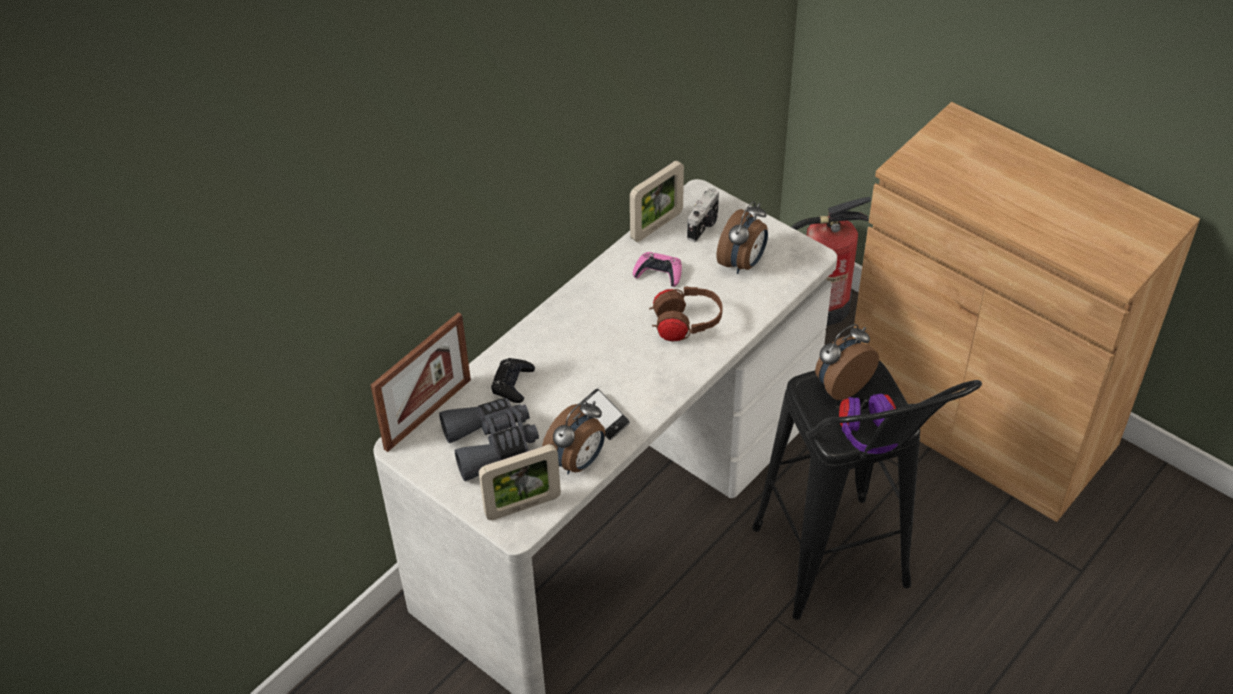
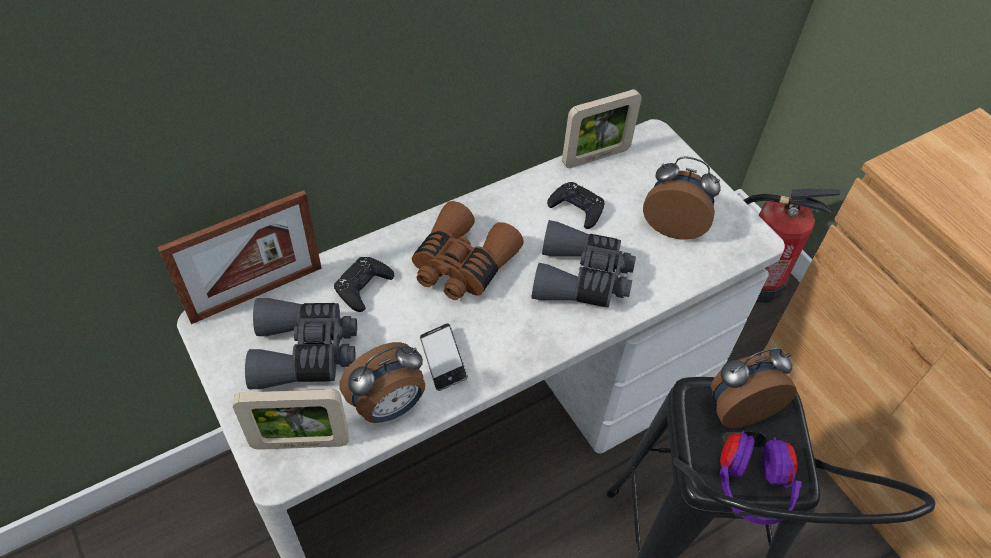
camera: 15 degrees right, 5 degrees up
pink game controller [633,252,682,287] -> black game controller [547,182,605,229]
brown headphones [649,286,723,342] -> grey binoculars [531,220,636,308]
camera [687,188,719,242] -> none
alarm clock [716,201,768,274] -> alarm clock turned 120 degrees counterclockwise [643,156,721,240]
none -> brown binoculars [412,201,524,300]

